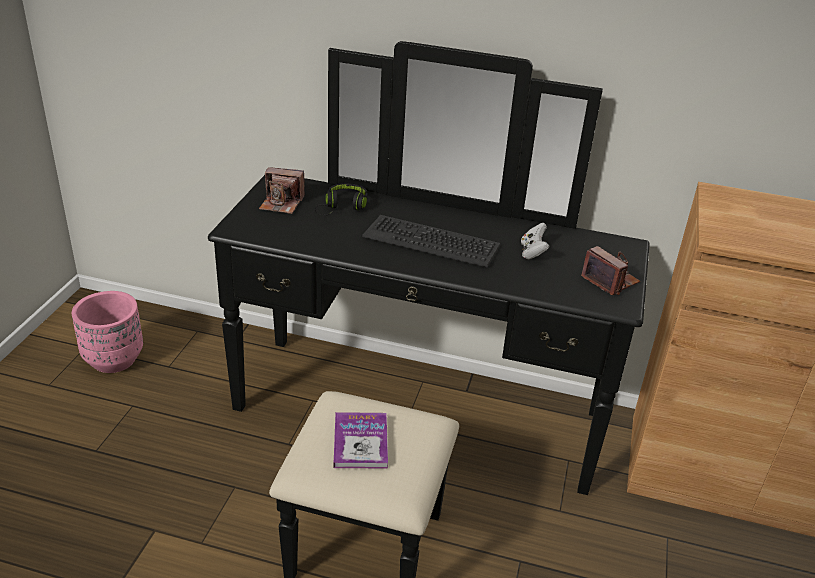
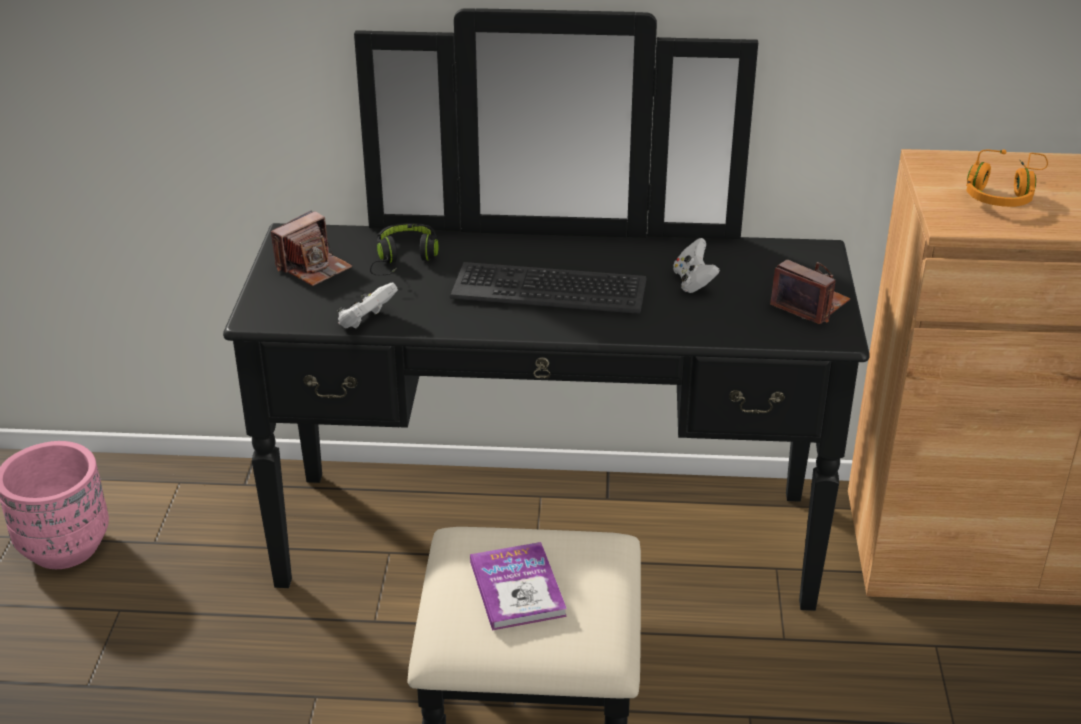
camera: 10 degrees left, 0 degrees up
camera [259,167,305,214] -> camera turned 45 degrees counterclockwise [271,210,352,286]
none -> white game controller [337,283,398,329]
none -> orange headphones [966,150,1048,207]

